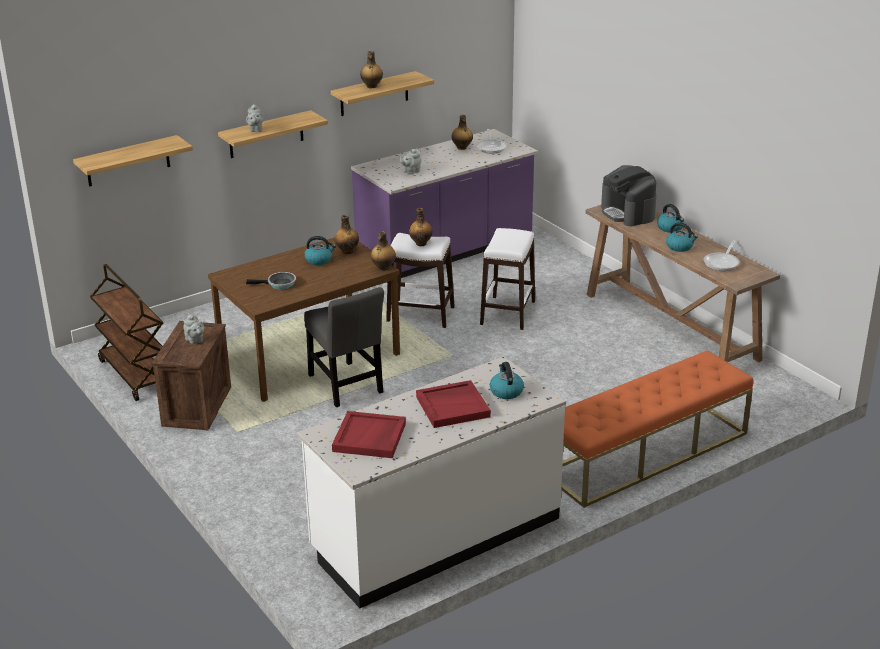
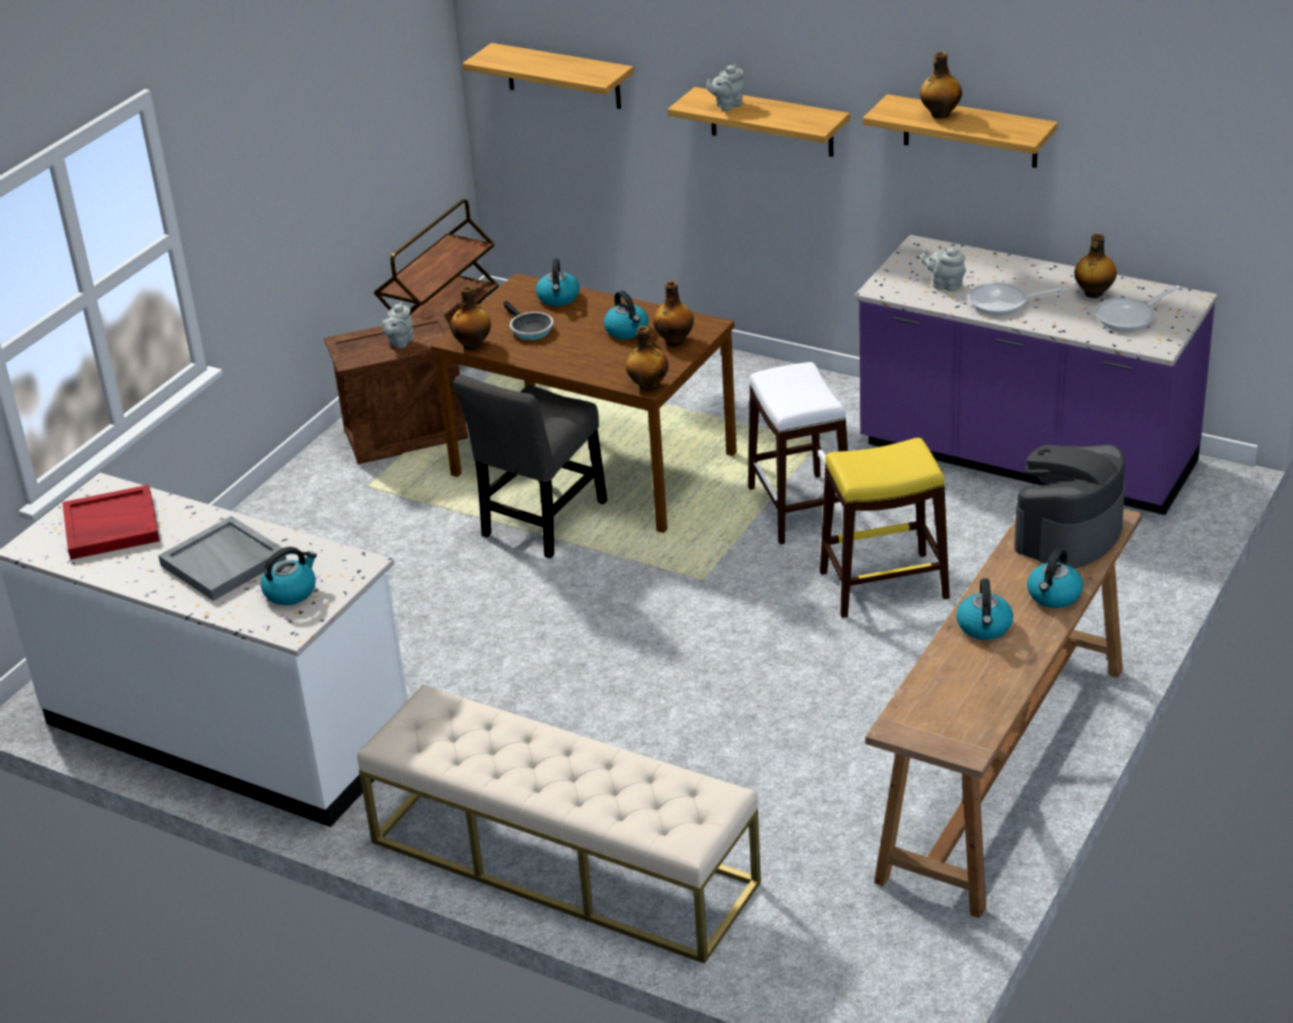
camera: 65 degrees right, 5 degrees up
bottle [409,208,433,246] -> bottle moved to [450,286,491,350]
red tray [416,380,491,428] -> grey tray [158,516,286,601]
white stool [480,228,535,330] -> yellow stool [820,438,950,618]
orange bench [561,350,753,508] -> beige bench [357,685,761,964]
frying pan [703,241,739,271] -> frying pan moved to [968,283,1068,315]
none -> kettle [536,259,580,306]

